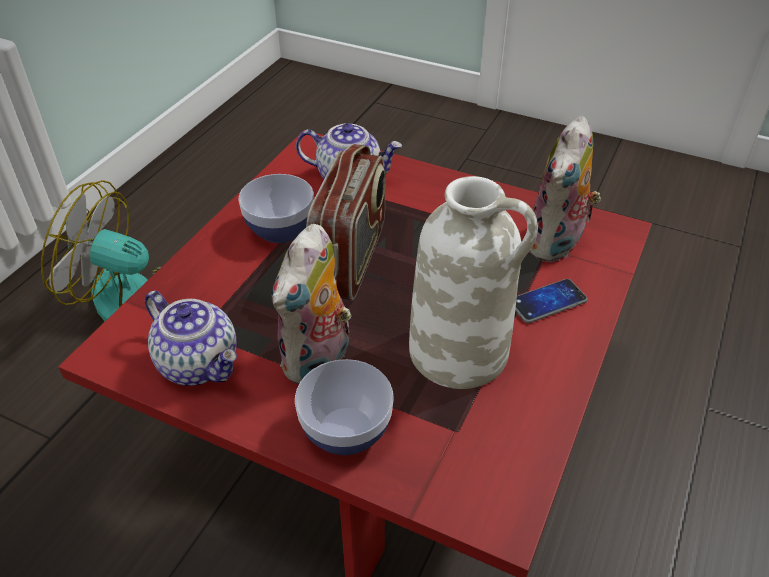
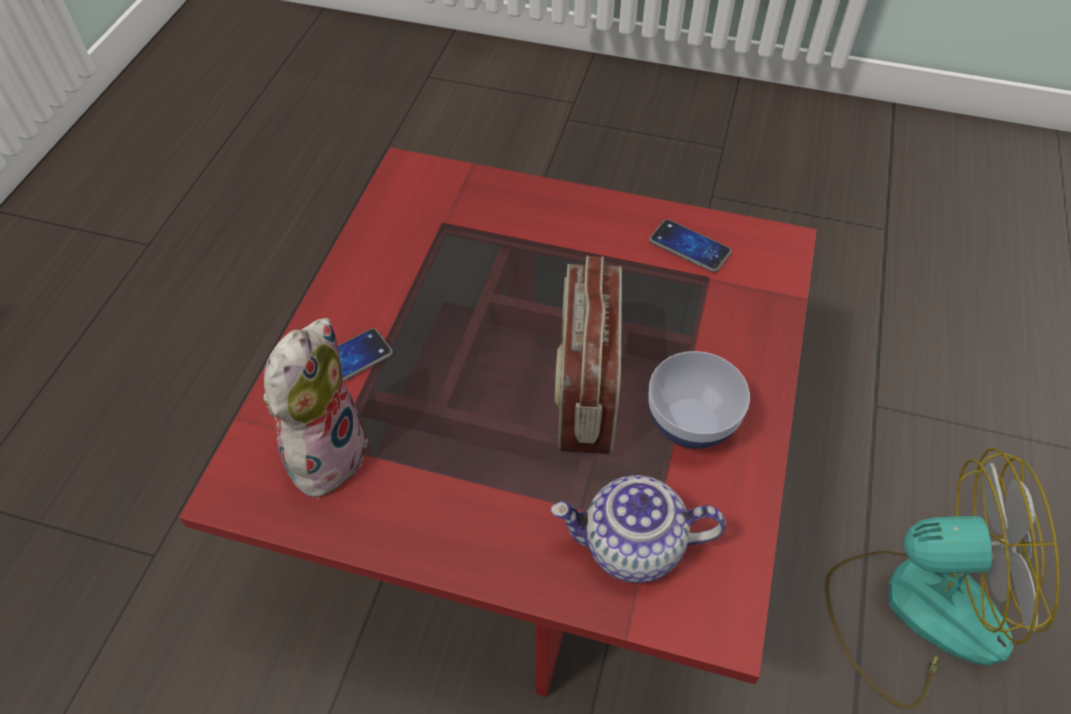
camera: 170 degrees right, 10 degrees up
teapot [145,291,237,386] -> phone [649,219,732,272]
plush toy [271,224,352,384] -> none
bowl [295,359,394,455] -> none
white vase [409,176,538,389] -> none

